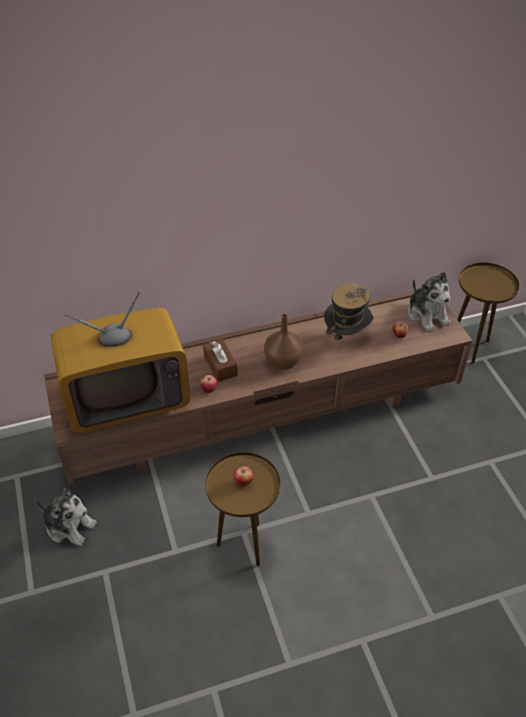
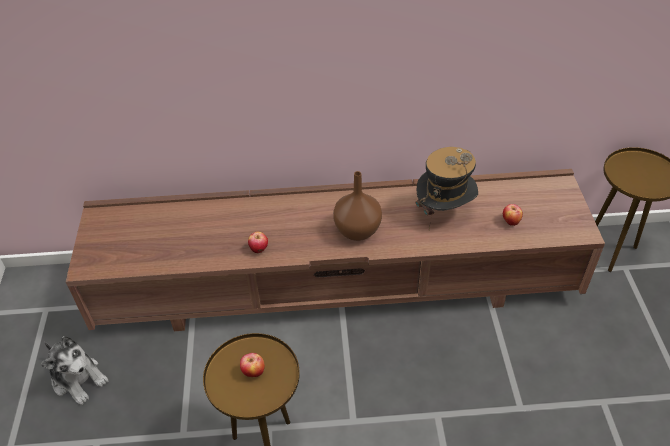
camera: 15 degrees right, 0 degrees up
television [51,291,191,432] -> none
brown tissue box [203,339,238,382] -> none
plush toy [408,271,450,332] -> none

